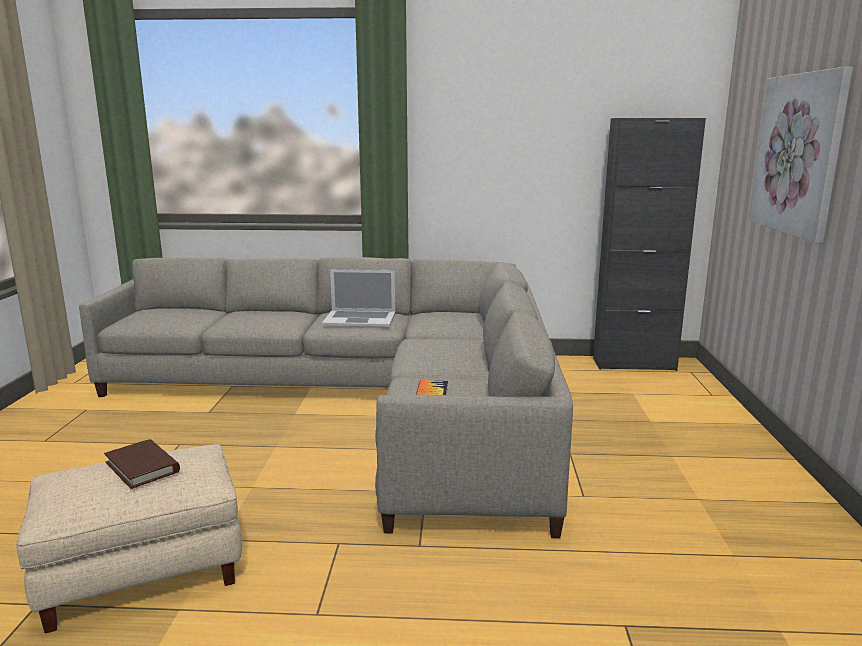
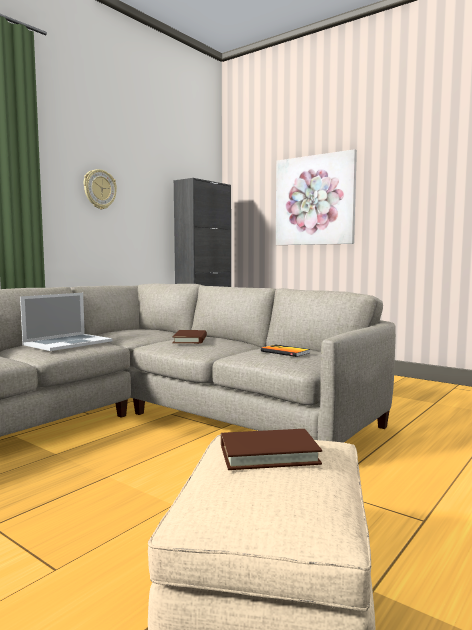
camera: 55 degrees left, 10 degrees down
none -> wall clock [84,169,117,209]
none -> brown book [173,330,207,344]

